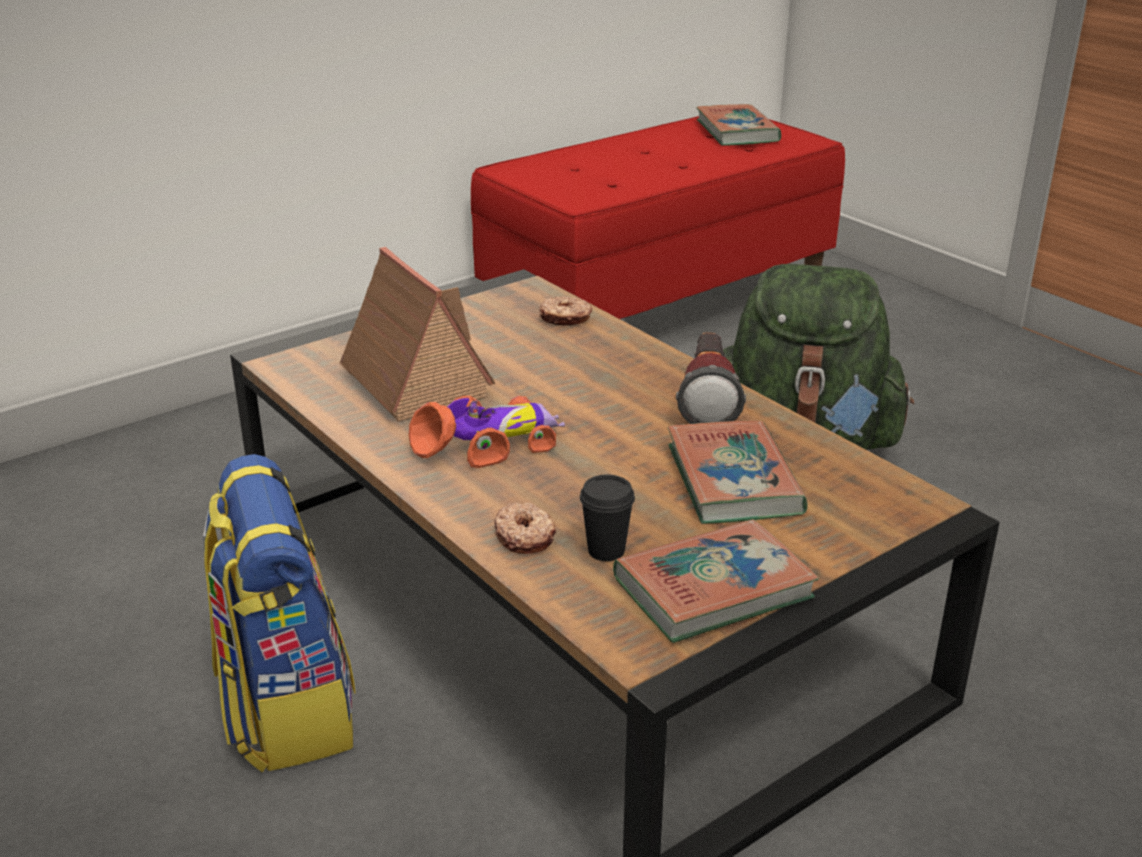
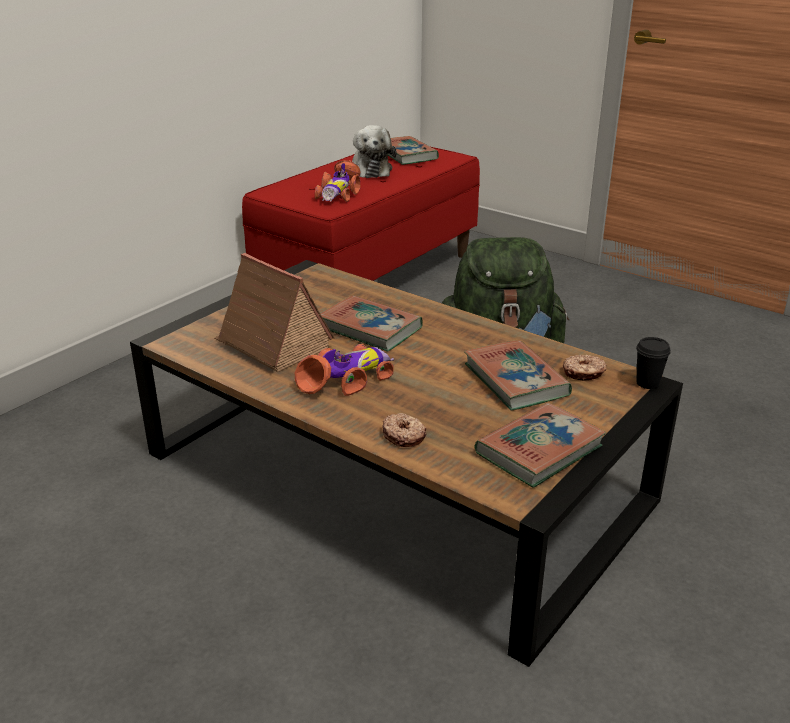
camera: 15 degrees left, 0 degrees up
backpack [203,454,356,773] -> none
donut [539,296,592,326] -> donut moved to [563,355,607,381]
black cup [580,475,635,561] -> black cup moved to [636,337,671,389]
flashlight [676,332,746,424] -> none
none -> toy car [315,160,361,202]
none -> book [320,295,423,351]
none -> plush toy [352,125,397,178]

